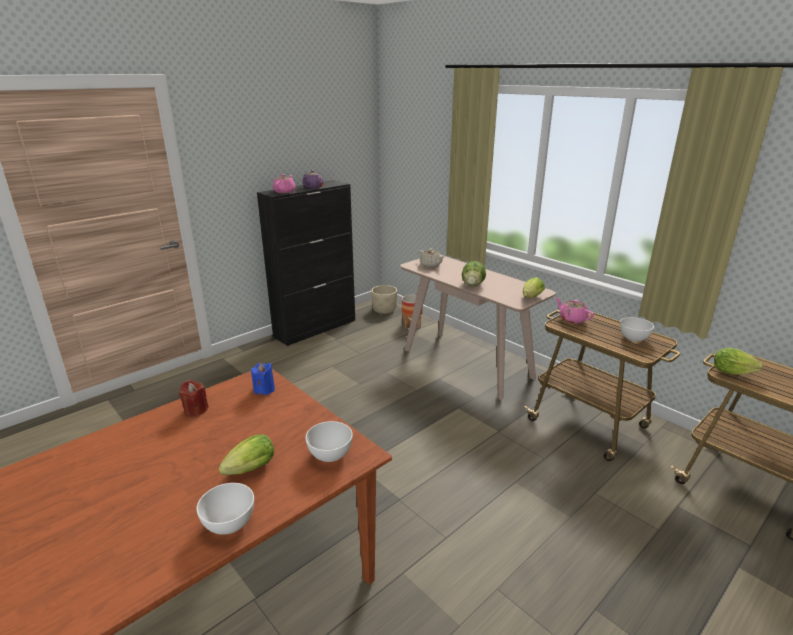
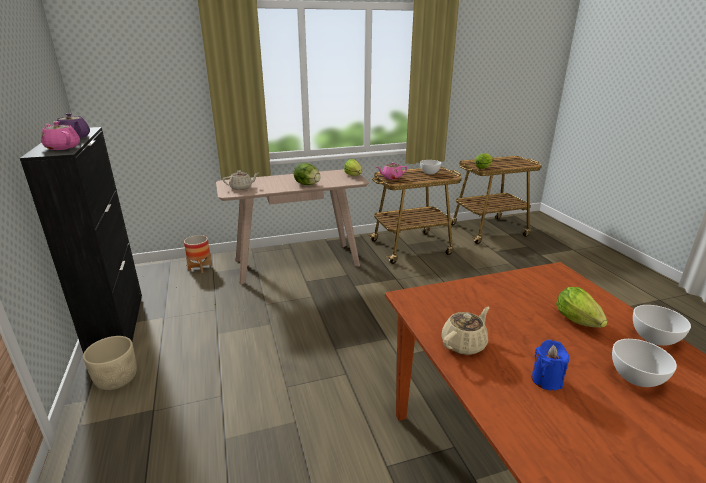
camera: 65 degrees left, 0 degrees up
red candle [179,380,209,417] -> beige teapot [441,307,490,355]
blue candle [251,363,275,395] -> blue candle moved to [532,340,569,391]
white bowl [306,421,353,462] -> white bowl moved to [612,339,677,387]
beige planter [371,285,397,314] -> beige planter moved to [83,336,137,390]

